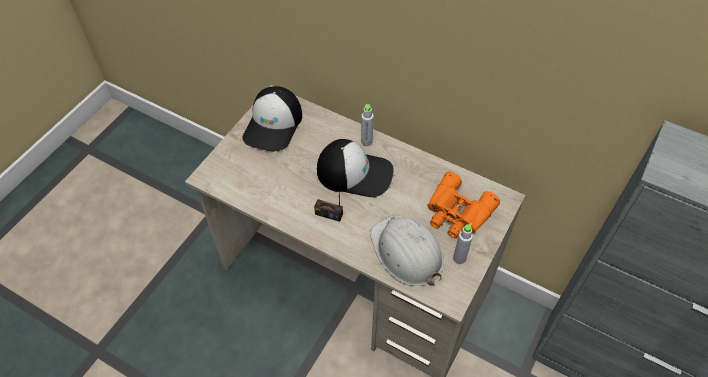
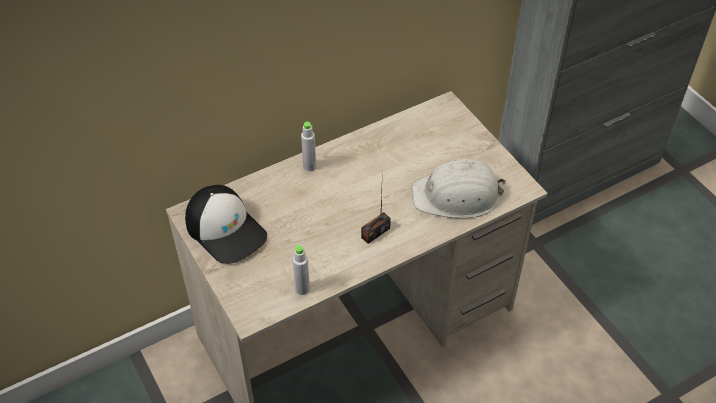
camera: 60 degrees left, 5 degrees down
cap [317,139,394,197] -> none
orange binoculars [427,171,500,238] -> none
grey bottle [453,223,473,264] -> grey bottle moved to [293,243,310,295]

